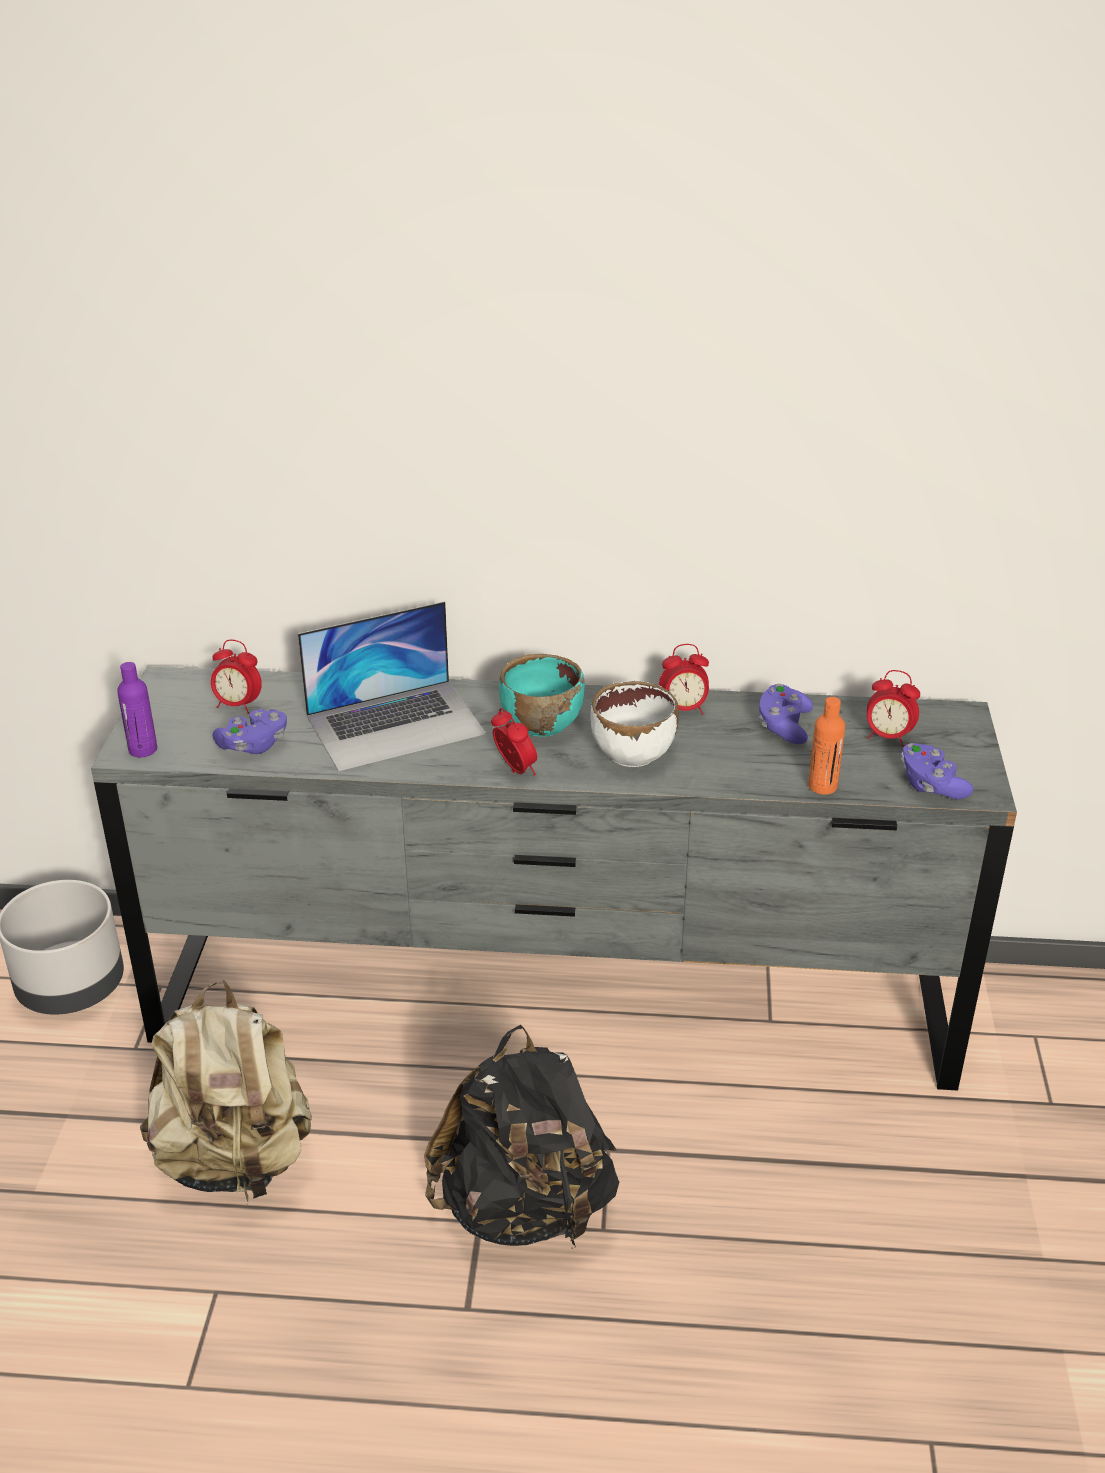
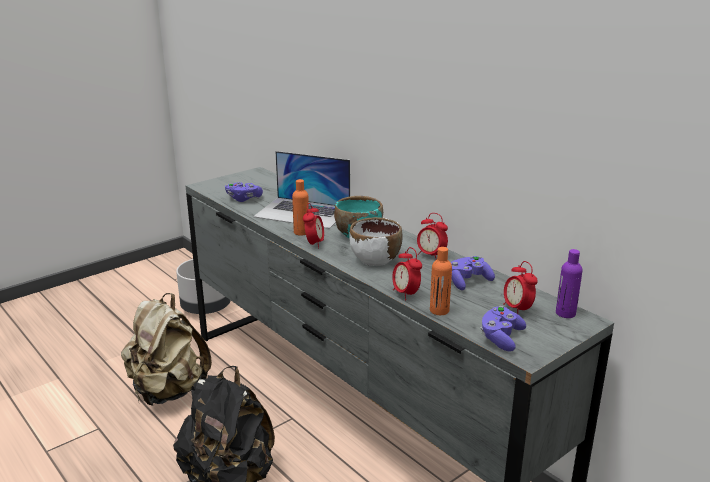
camera: 45 degrees right, 10 degrees down
purple bottle [117,662,157,757] -> purple bottle moved to [556,249,583,318]
alarm clock [211,640,262,714] -> alarm clock moved to [392,247,422,300]
none -> orange bottle [292,179,309,236]

